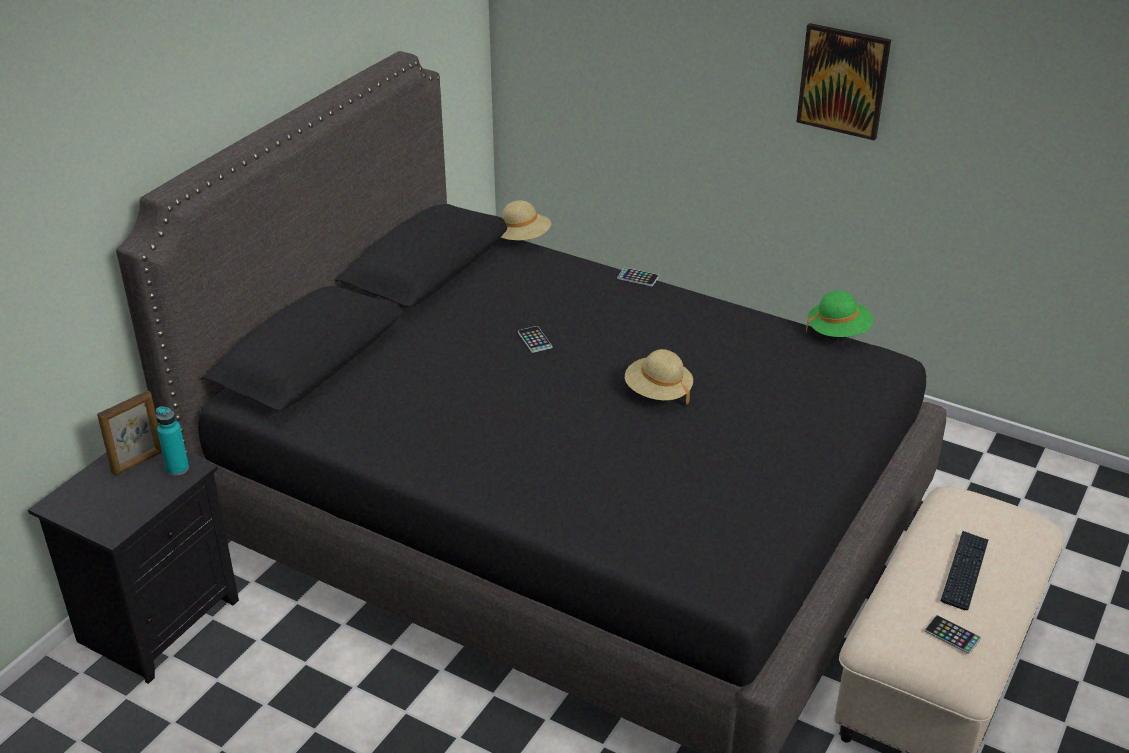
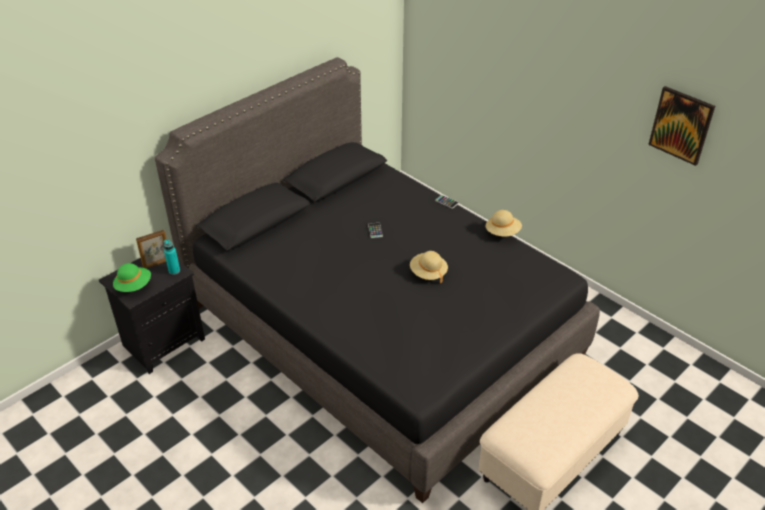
camera: 15 degrees right, 5 degrees up
beige hat [501,200,551,240] -> beige hat moved to [486,210,522,237]
picture [796,23,891,141] -> picture moved to [648,86,715,166]
green hat [806,291,873,337] -> green hat moved to [113,263,151,292]
phone [925,615,981,654] -> none
keyboard [940,531,988,610] -> none

